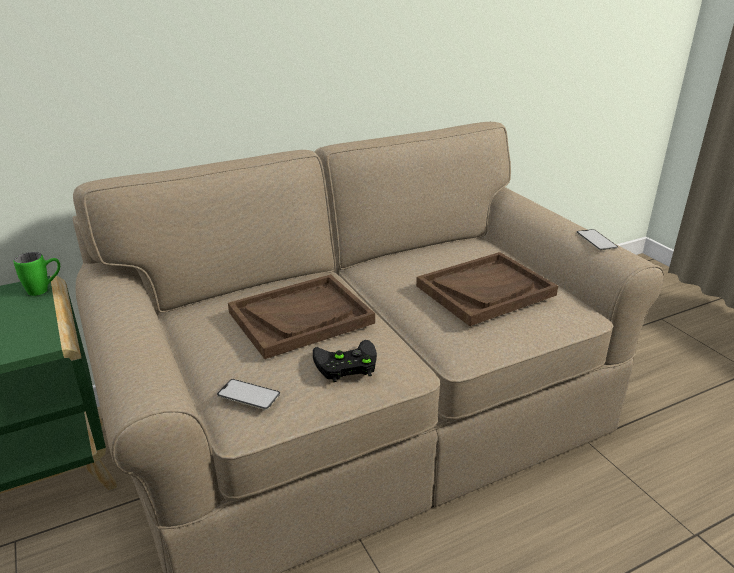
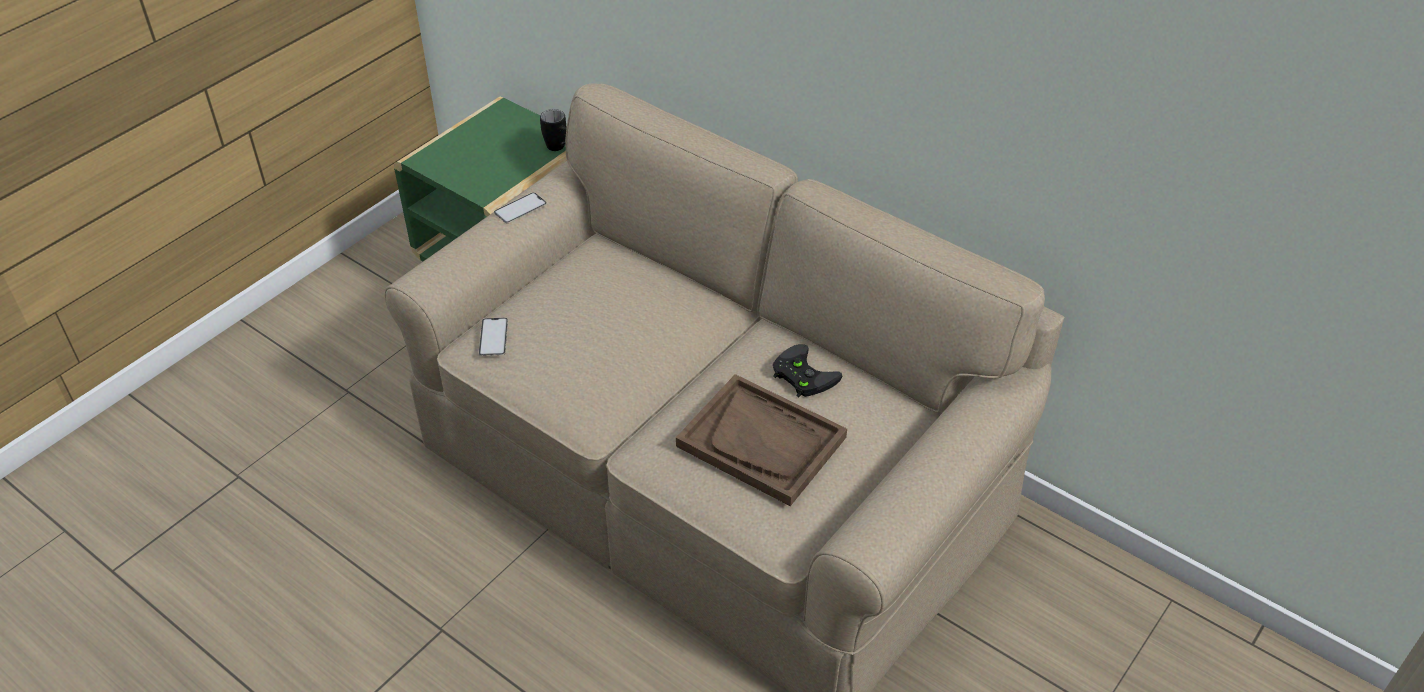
camera: 65 degrees right, 15 degrees up
green mug [13,252,60,296] -> black mug [540,109,567,151]
brown tray [228,274,375,359] -> none
black game controller [313,340,377,382] -> black game controller moved to [773,344,842,397]
phone [576,229,618,250] -> phone moved to [494,192,547,224]

